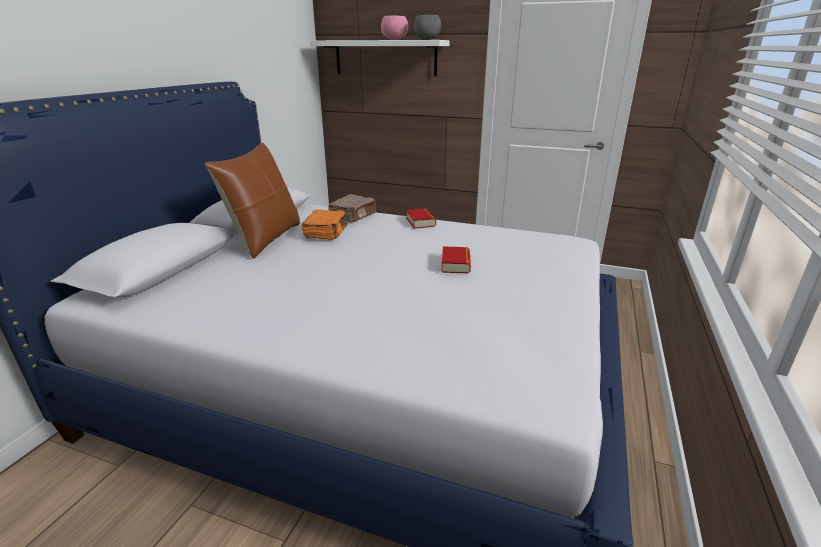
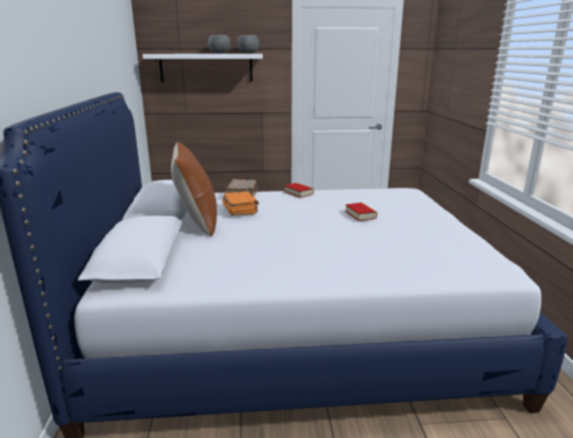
camera: 25 degrees left, 5 degrees down
pink bowl [381,16,408,40] -> grey bowl [208,35,231,54]

